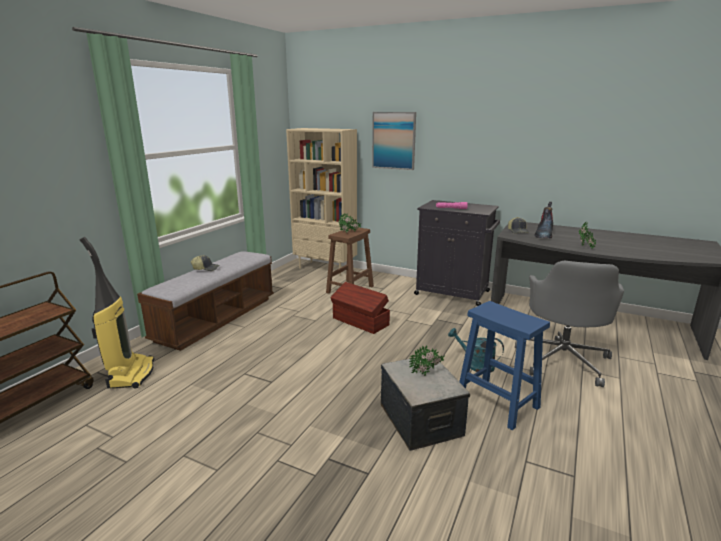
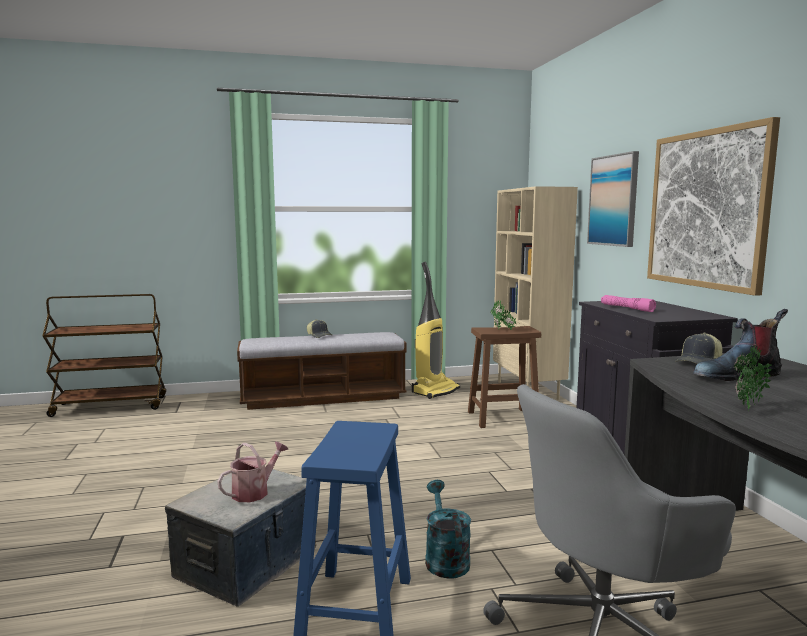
camera: 50 degrees right, 10 degrees down
vacuum cleaner [80,237,154,389] -> vacuum cleaner moved to [412,262,460,399]
brown storage box [330,282,390,334] -> none
potted plant [409,345,445,376] -> watering can [217,442,288,502]
none -> picture [647,117,780,296]

